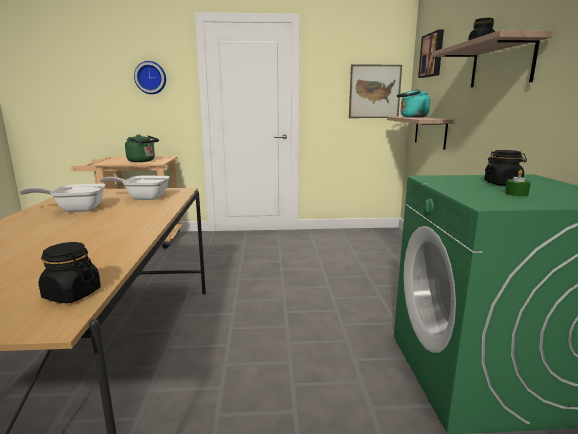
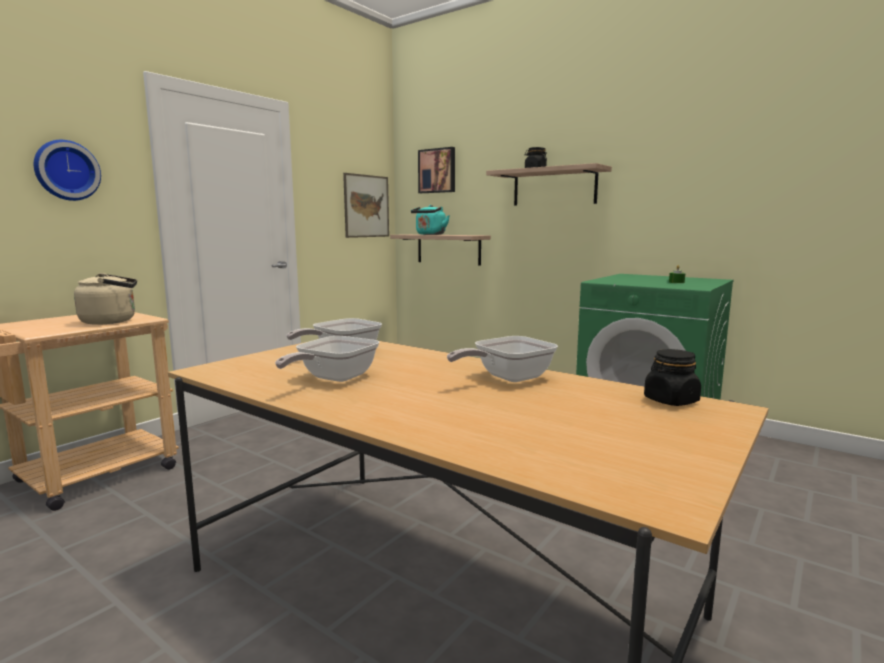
camera: 50 degrees left, 5 degrees down
green kettle [125,134,159,162] -> beige kettle [74,273,137,325]
black jar [484,150,527,186] -> none
none -> frying pan [447,336,558,382]

